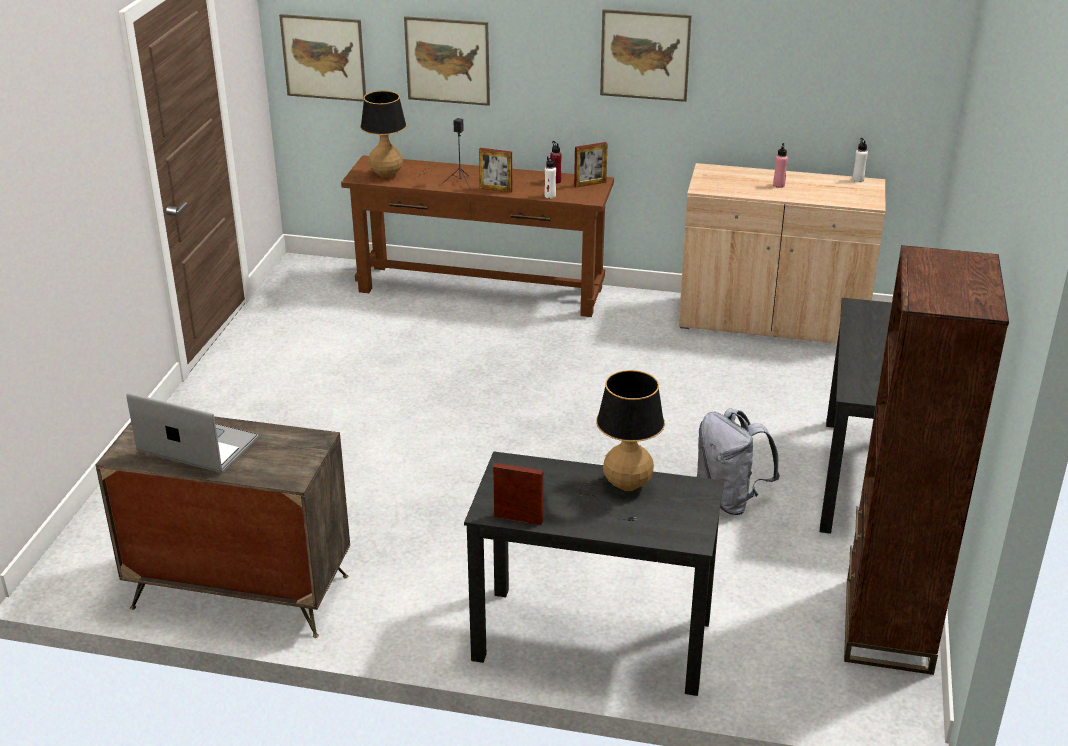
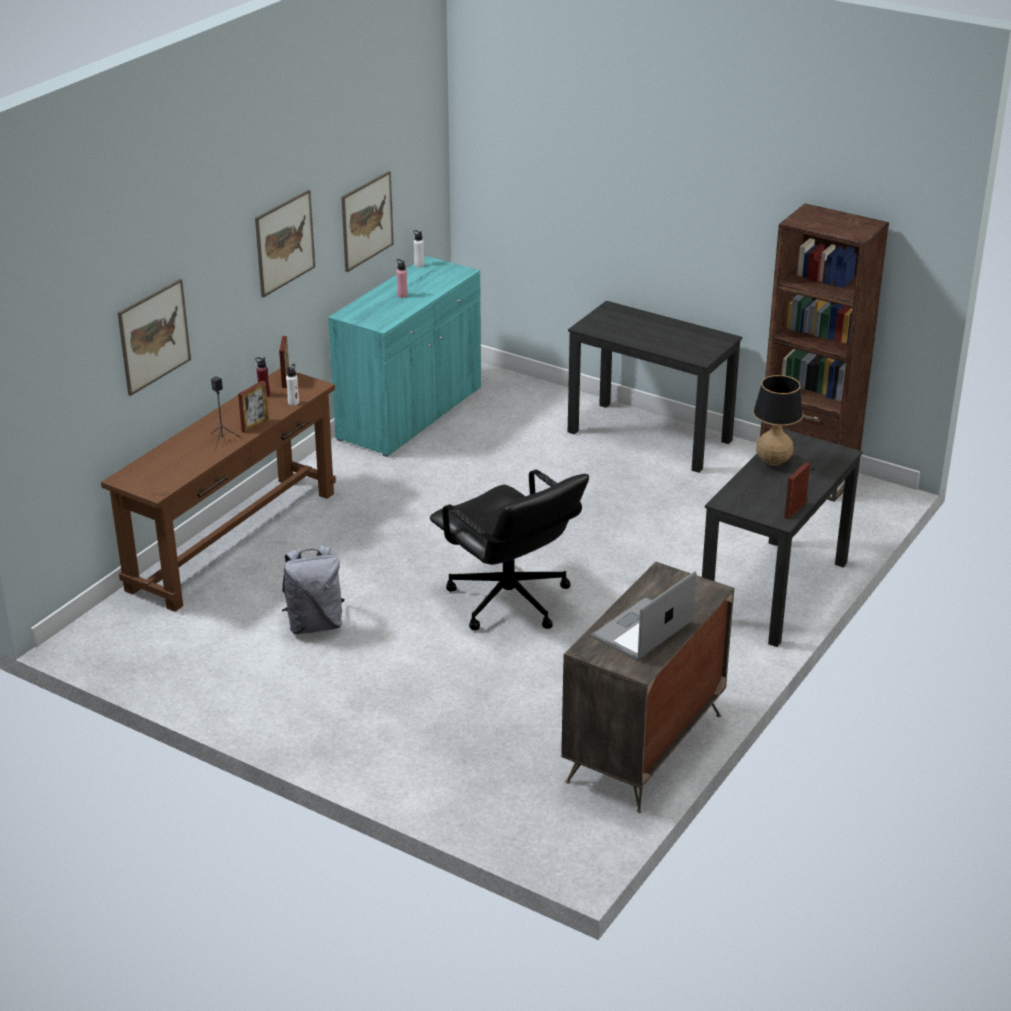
camera: 70 degrees left, 0 degrees up
picture [279,14,366,102] -> picture moved to [341,171,394,272]
table lamp [360,91,428,180] -> none
beige cabinet [679,163,885,344] -> turquoise cabinet [328,256,481,457]
grey backpack [697,408,780,515] -> grey backpack moved to [282,545,345,634]
none -> black office chair [430,469,589,630]

